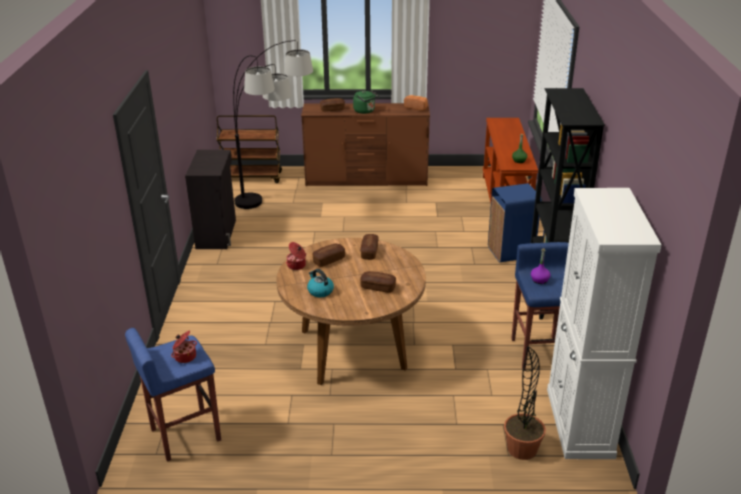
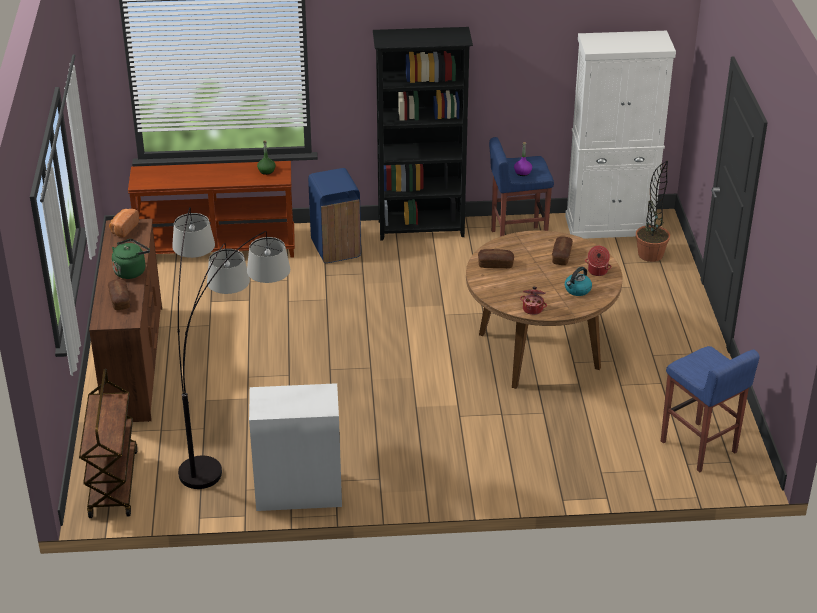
camera: 95 degrees left, 5 degrees up
cooking pot [171,331,197,363] -> cooking pot moved to [585,246,612,276]
black cabinet [185,150,236,249] -> white cabinet [249,383,342,511]
bread [312,244,345,267] -> none

